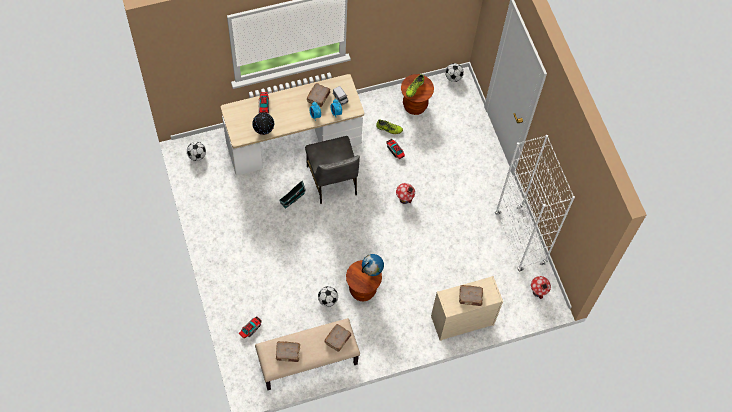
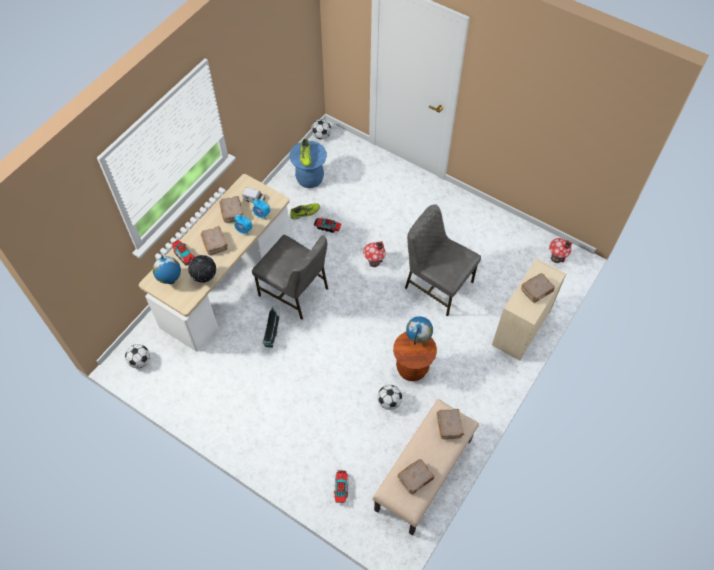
camera: 35 degrees left, 5 degrees down
brown stool [401,74,434,115] -> blue stool [289,141,327,188]
white bookcase [495,135,575,272] -> none
none -> globe [153,255,181,284]
none -> brown book [201,226,228,255]
none -> grey chair [405,204,481,316]

